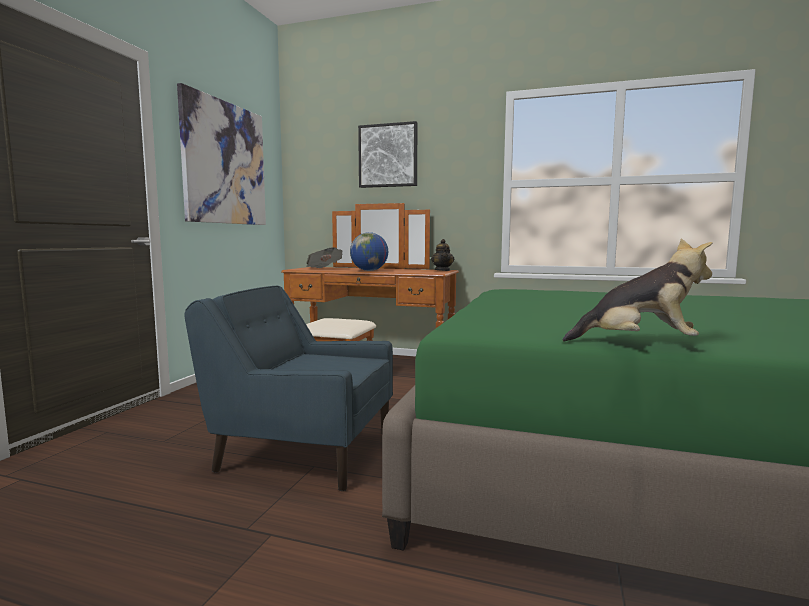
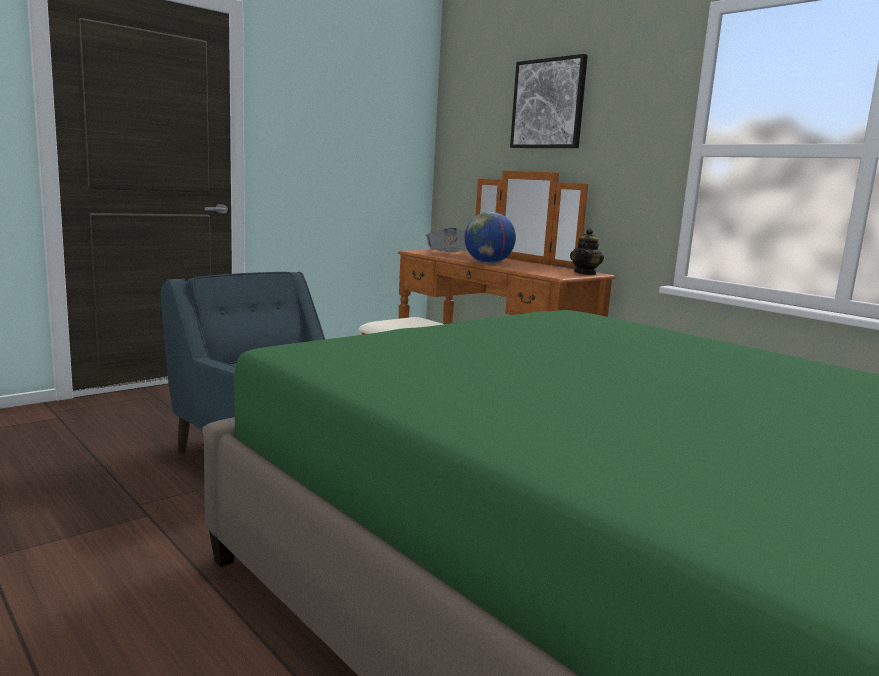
camera: 30 degrees right, 5 degrees up
picture [177,83,266,225] -> none
plush toy [563,239,712,342] -> none

